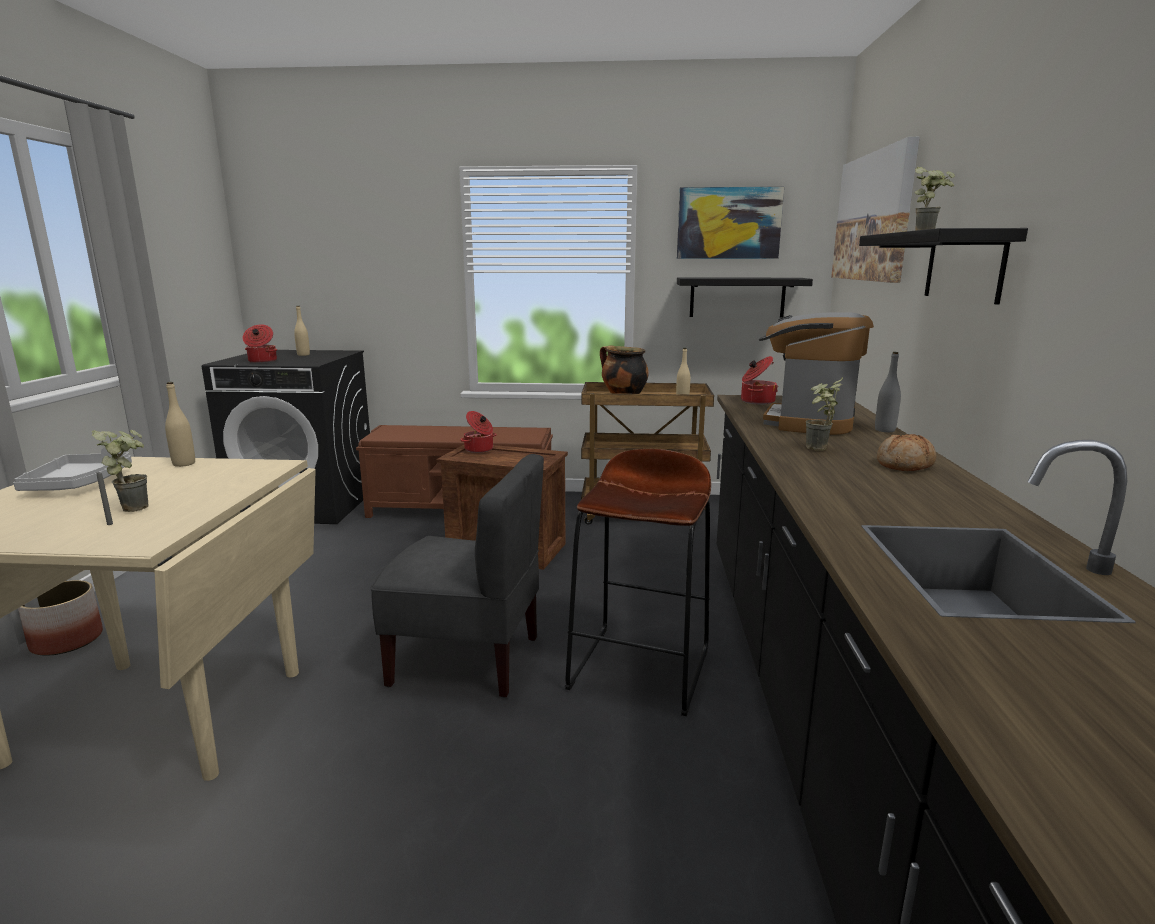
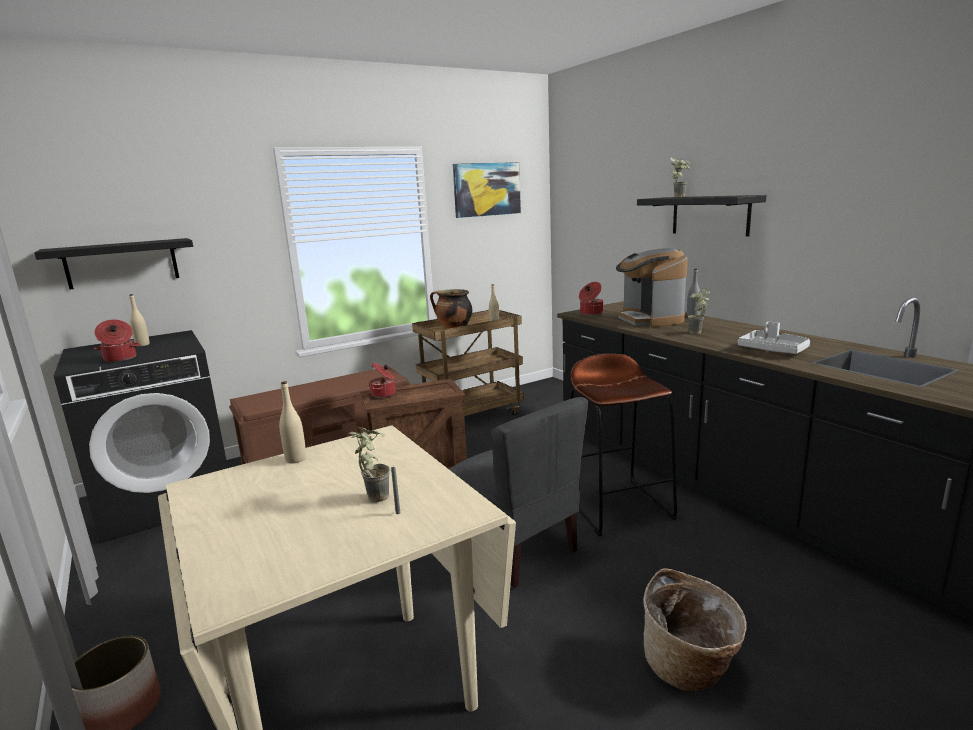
camera: 35 degrees left, 0 degrees up
grey tray [13,447,132,491] -> grey tray moved to [738,322,810,354]
grey chair [370,454,544,698] -> grey chair turned 75 degrees clockwise [449,397,588,588]
black shelf [677,277,813,318] -> black shelf moved to [34,238,193,289]
picture [831,137,920,283] -> none
bread [877,434,936,471] -> none
none -> basket [643,568,747,691]

